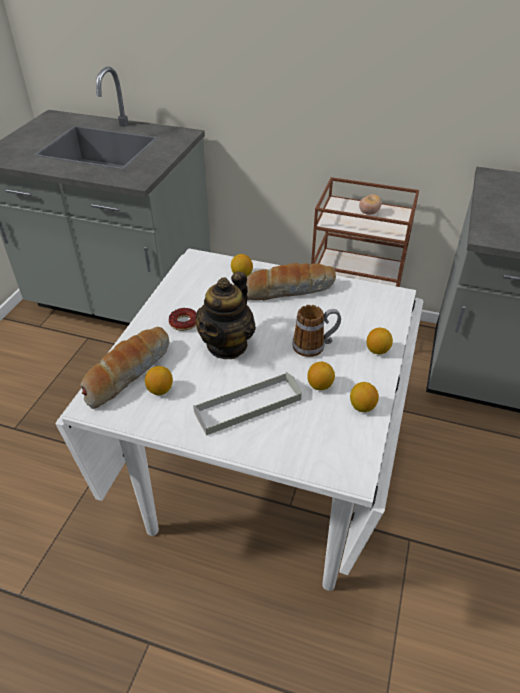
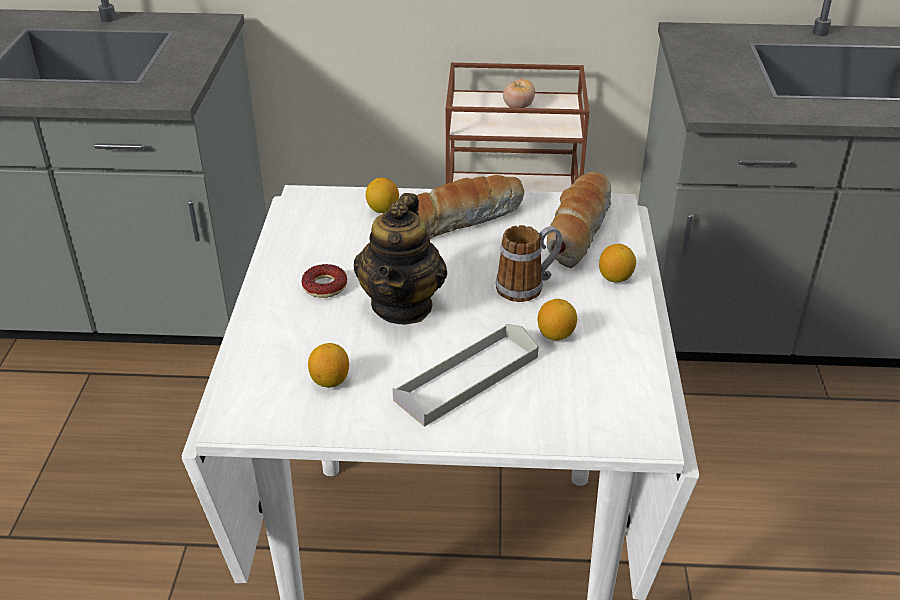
camera: 15 degrees left, 5 degrees down
bread [80,327,169,409] -> bread moved to [547,172,611,268]
lemon [350,382,379,412] -> none

